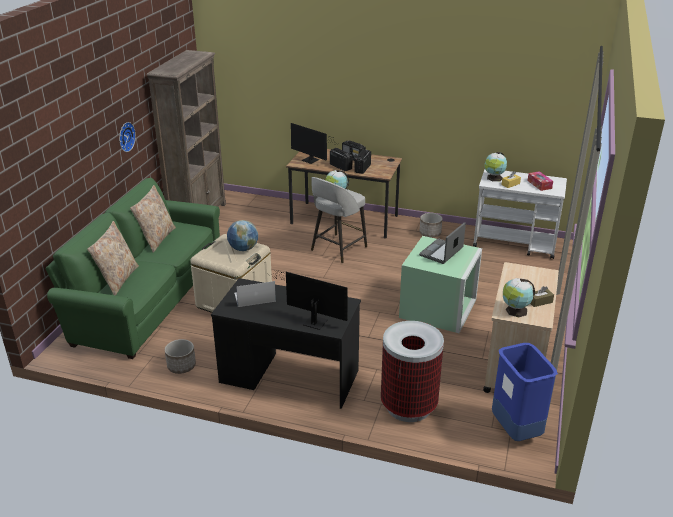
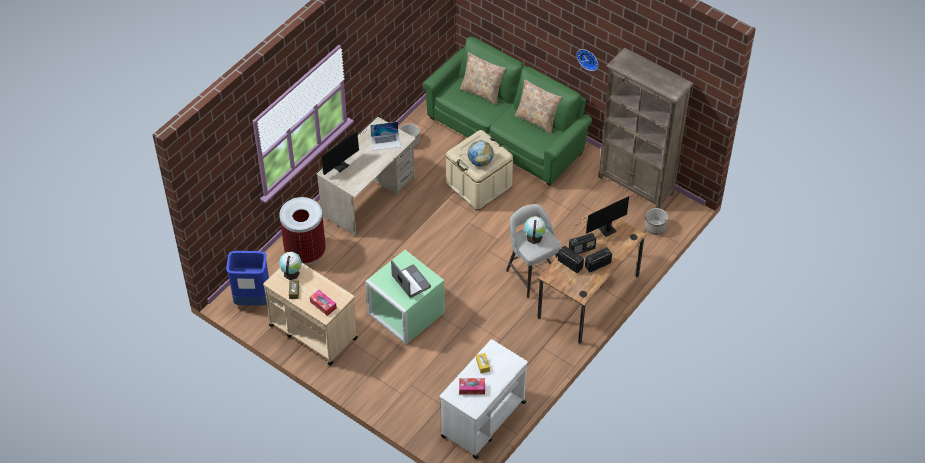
camera: 110 degrees right, 20 degrees up
black desk [211,278,361,409] -> beige desk [316,117,416,236]
laptop [234,281,276,307] -> laptop turned 75 degrees clockwise [370,122,401,150]
planter [420,213,443,237] -> planter moved to [645,208,668,235]
globe [484,152,507,182] -> none
none -> tissue box [310,290,337,316]

